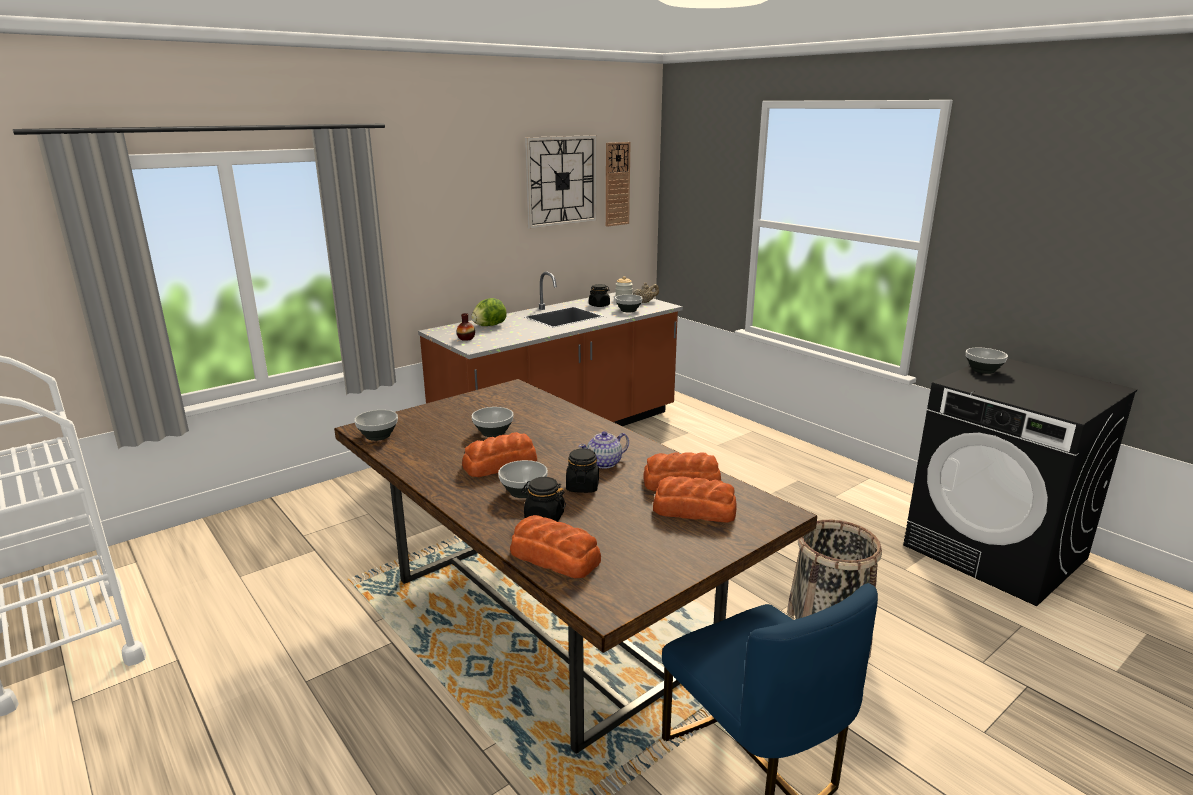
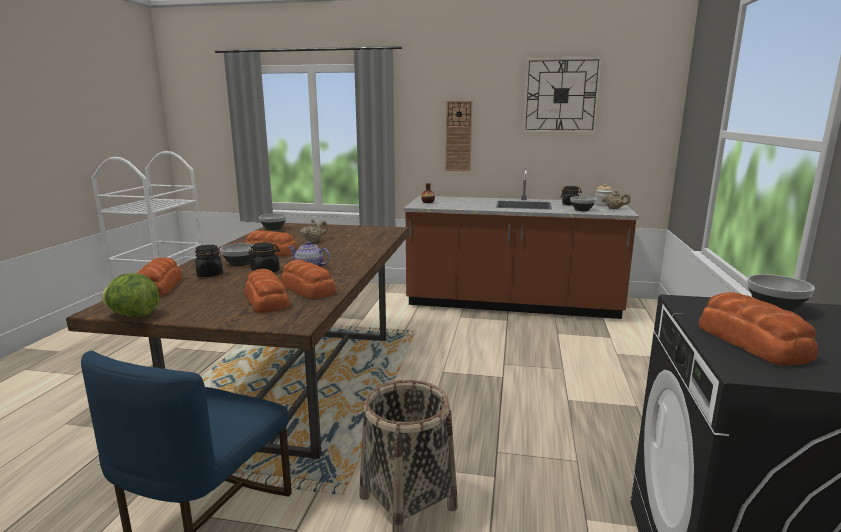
camera: 50 degrees right, 5 degrees down
lettuce [471,298,507,326] -> lettuce moved to [101,273,159,317]
bowl [472,407,514,437] -> beige teapot [300,219,328,243]
wall clock [606,142,631,227] -> wall clock moved to [446,101,472,171]
none -> bread [699,292,818,366]

